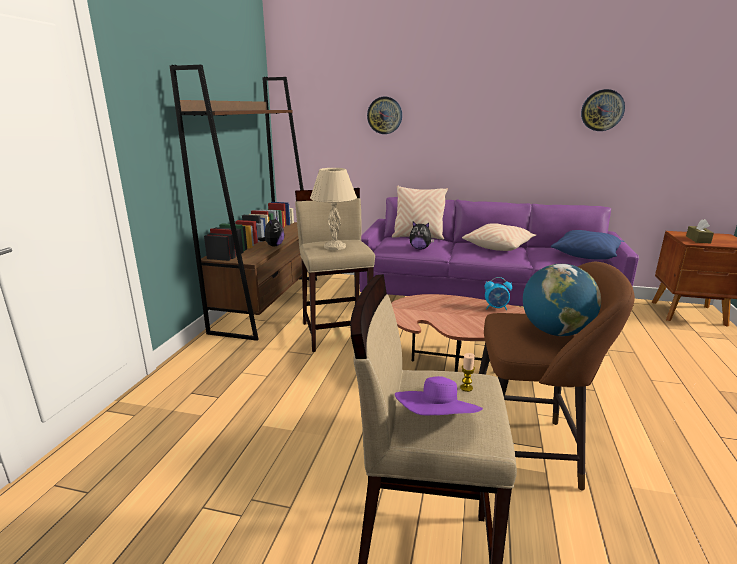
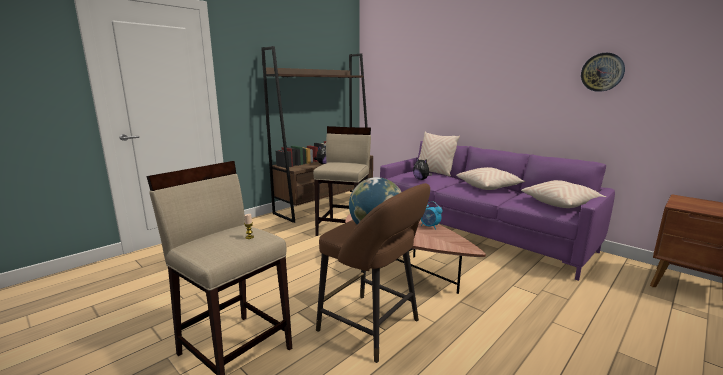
camera: 30 degrees right, 5 degrees down
beige table lamp [310,168,357,250] -> none
wall clock [367,97,402,134] -> none
purple hat [395,376,483,415] -> none
blue pillow [551,230,624,260] -> beige pillow [521,180,606,208]
brown tissue box [686,219,714,243] -> none

